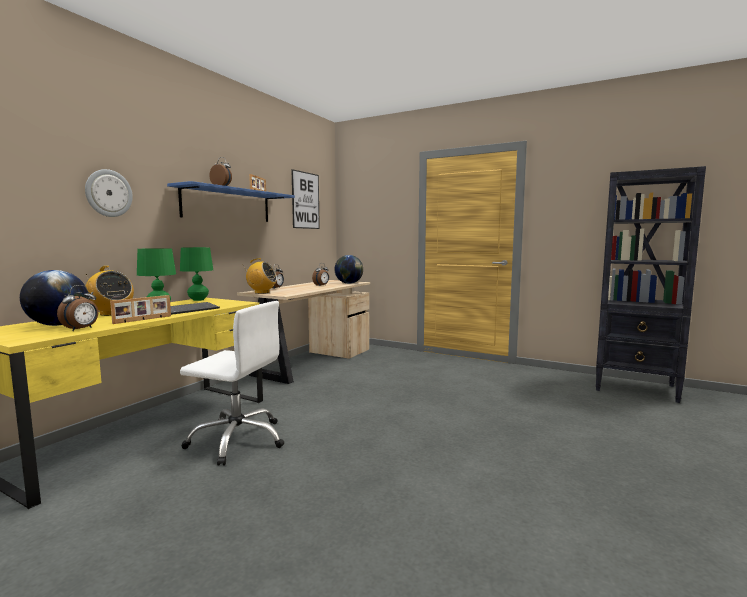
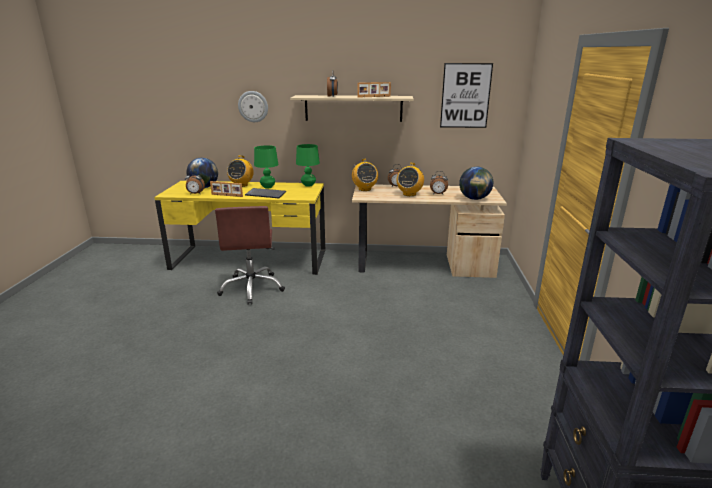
camera: 65 degrees right, 15 degrees up
blue shelf [167,181,295,222] -> beige shelf [290,95,414,122]
white office chair [180,301,284,466] -> brown office chair [215,206,285,305]
none -> radio [396,163,424,196]

